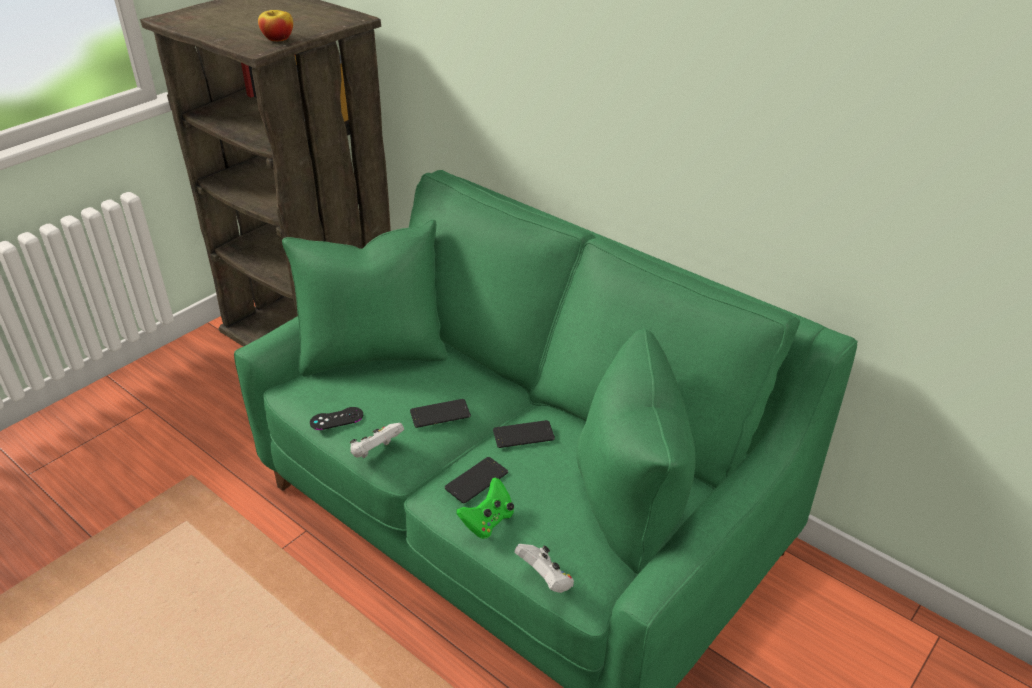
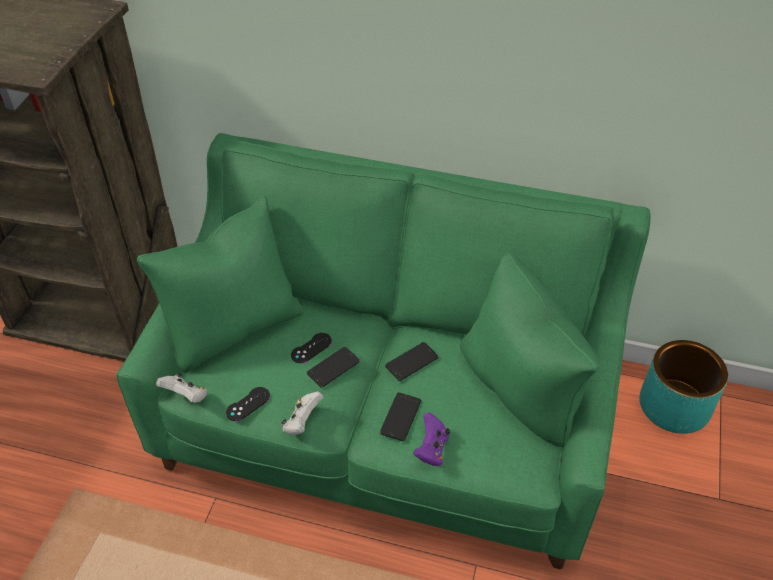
camera: 25 degrees left, 10 degrees up
apple [258,10,293,41] -> none
green game controller [456,478,514,539] -> purple game controller [413,413,450,466]
white game controller [514,544,574,593] -> white game controller moved to [156,373,208,403]
none -> black game controller [291,333,332,363]
none -> turquoise planter [639,340,728,434]

